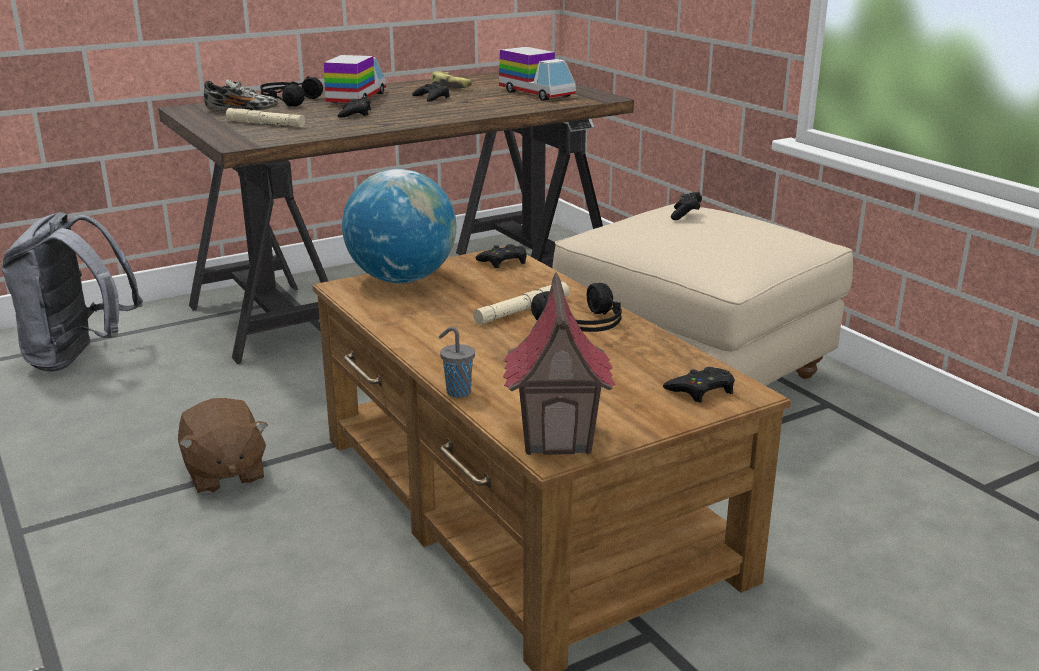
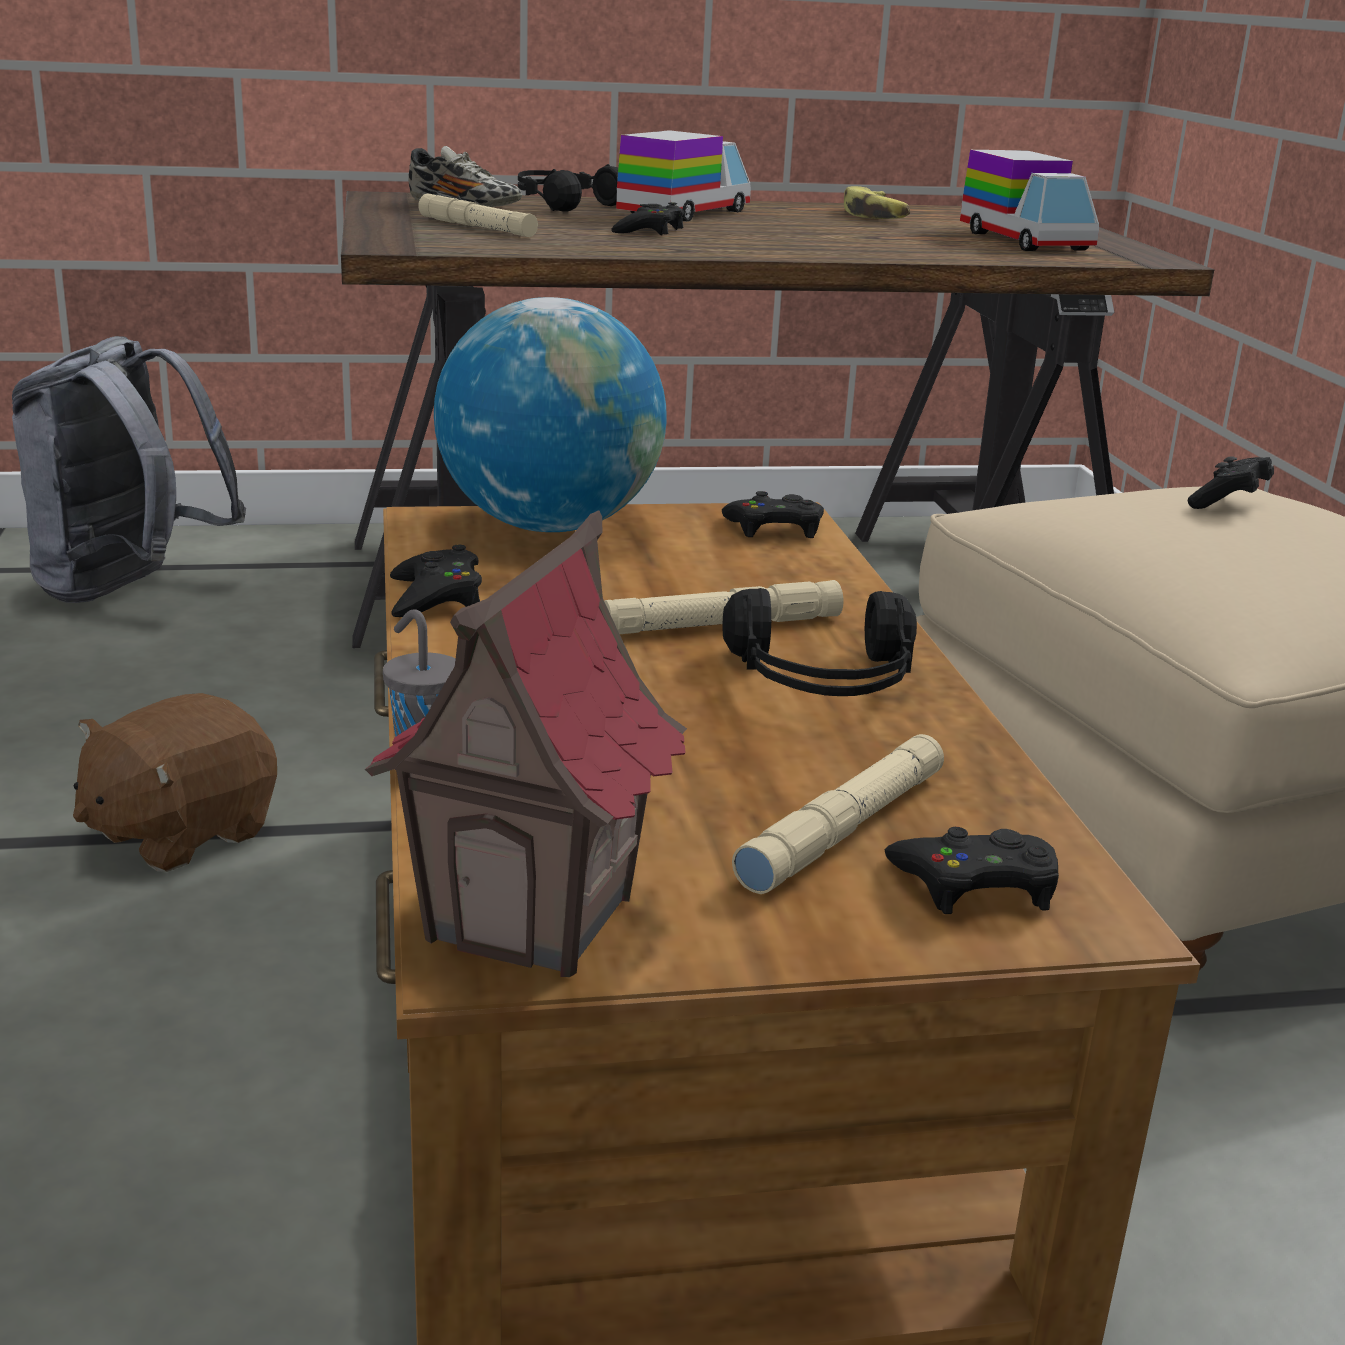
camera: 20 degrees right, 0 degrees up
brown plush toy [178,398,268,494] -> brown plush toy turned 45 degrees clockwise [73,693,277,872]
black game controller [412,81,450,102] -> black game controller moved to [390,545,482,617]
none -> beige flashlight [732,734,944,894]

